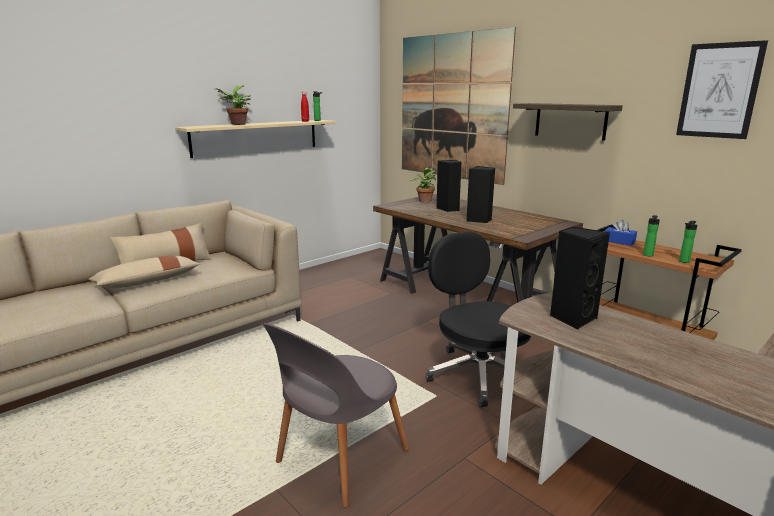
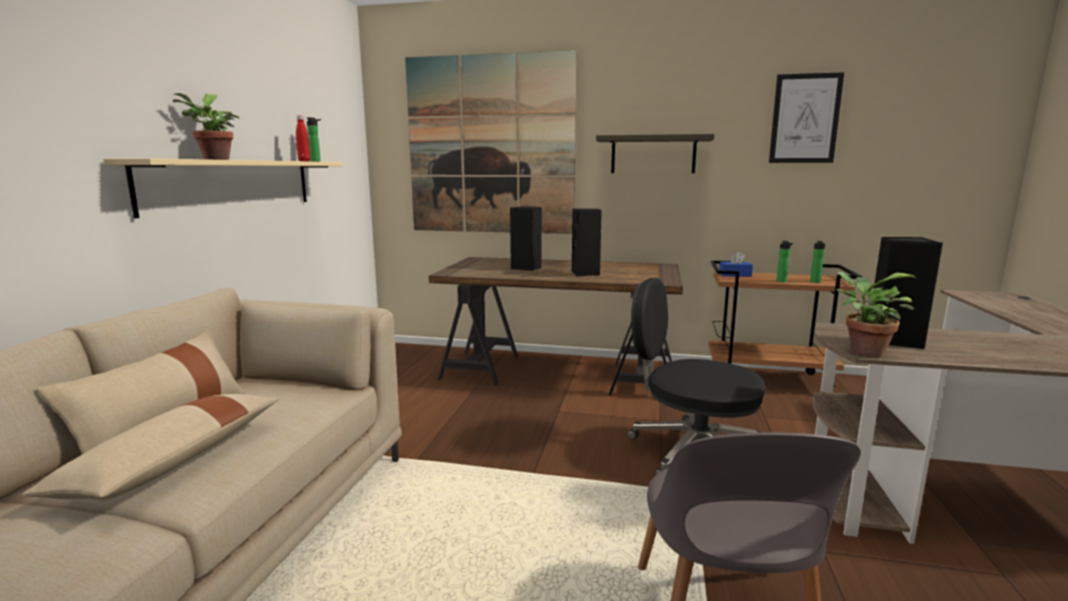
camera: 35 degrees left, 5 degrees down
potted plant [410,168,436,202] -> potted plant moved to [836,271,916,357]

